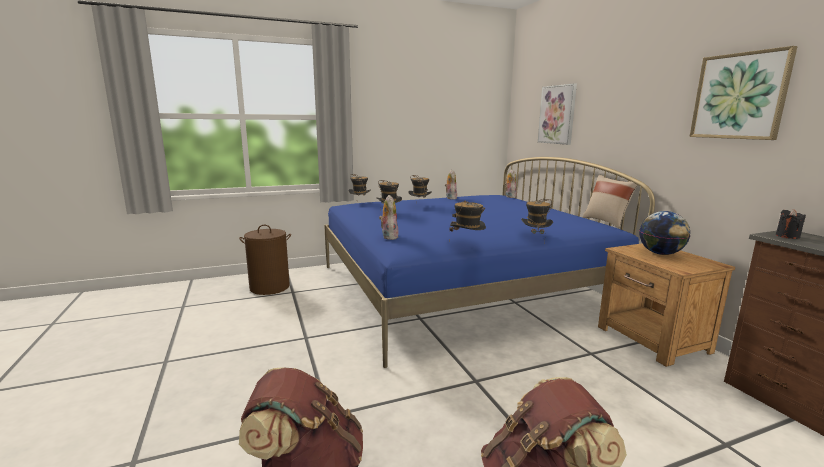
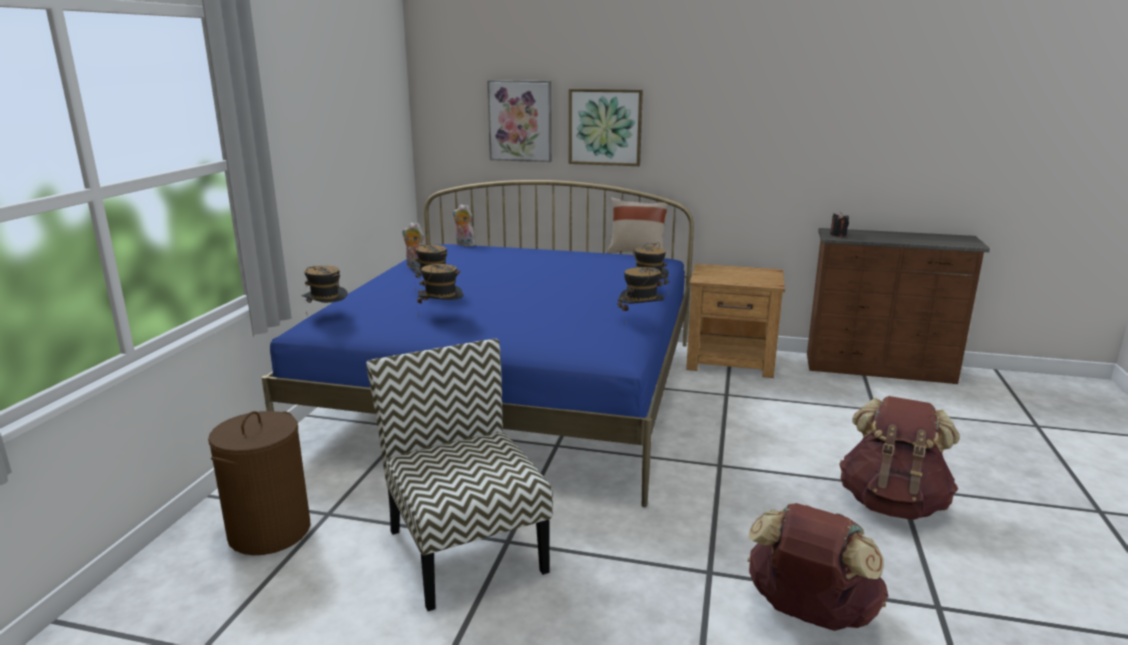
camera: 55 degrees left, 5 degrees up
plush toy [379,195,399,240] -> none
globe [639,211,690,255] -> none
picture [689,46,798,140] -> picture moved to [569,89,643,166]
none -> chair [366,339,553,611]

